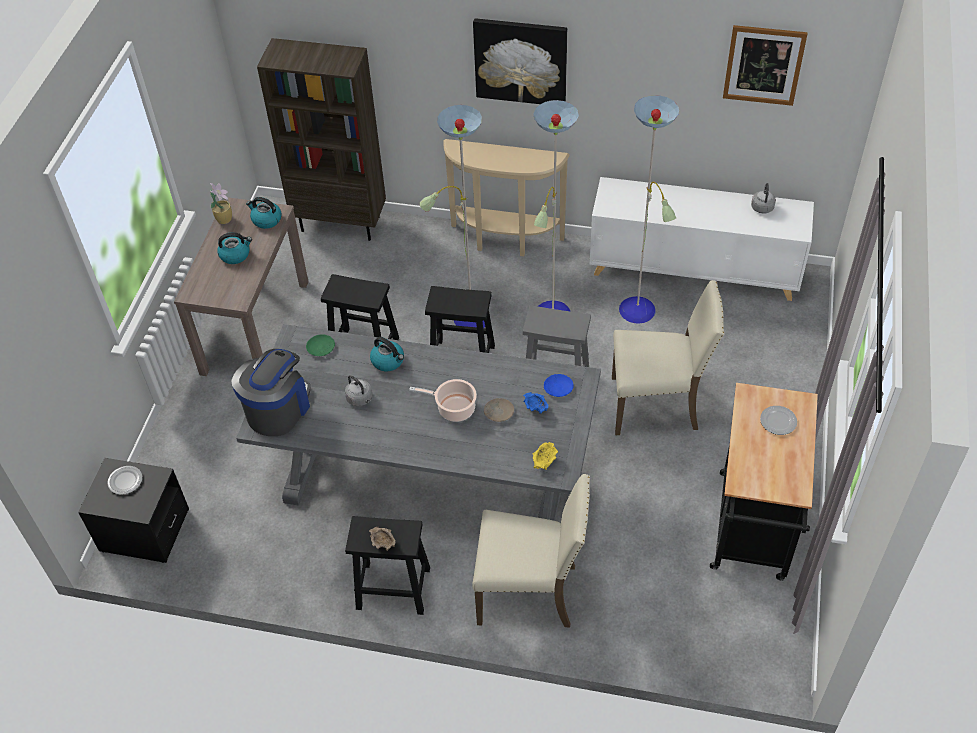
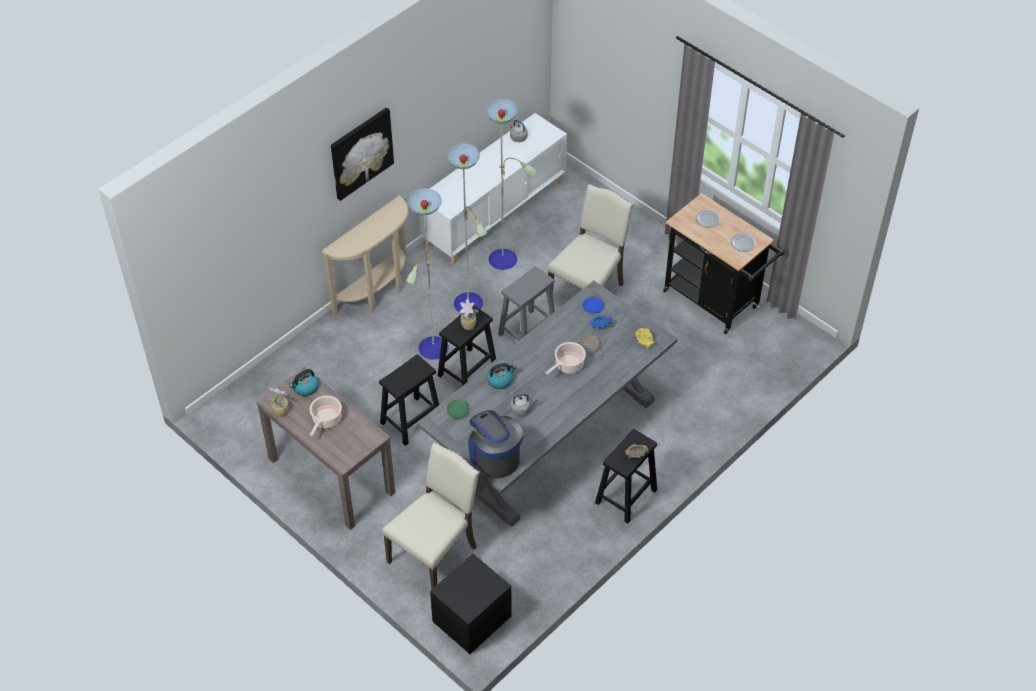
camera: 60 degrees left, 0 degrees up
plate [107,466,142,495] -> plate moved to [731,233,756,252]
kettle [217,232,252,264] -> cooking pot [310,396,342,436]
brown bookcase [257,38,386,241] -> none
beige chair [472,474,590,628] -> beige chair moved to [382,442,480,589]
picture [723,25,808,106] -> none
none -> potted plant [459,298,478,330]

